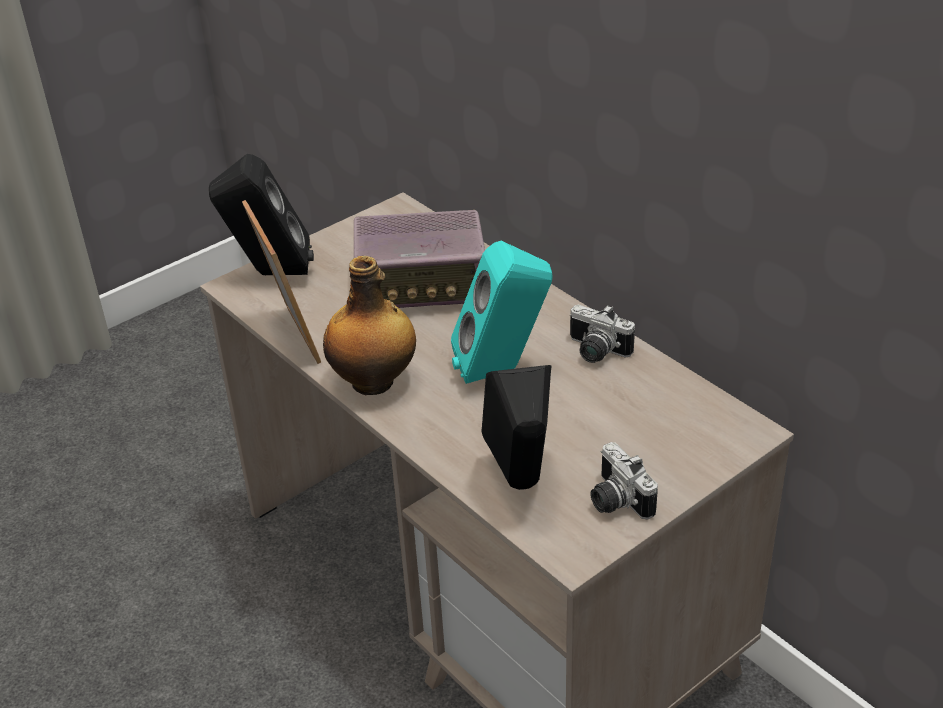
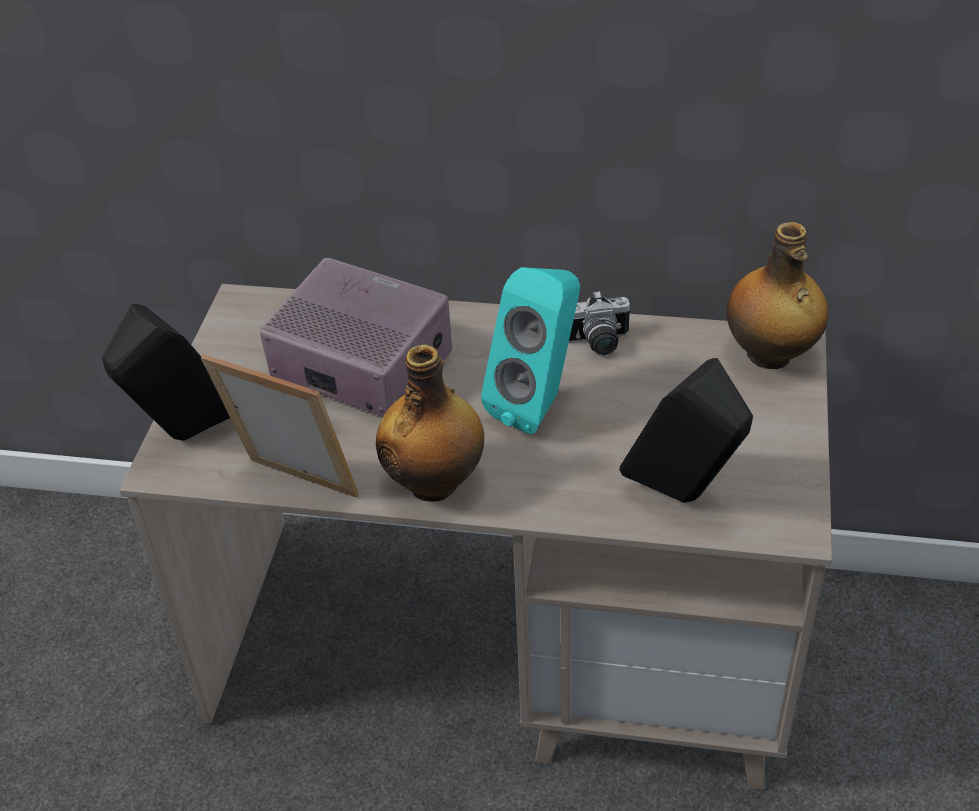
camera: 40 degrees left, 5 degrees up
radio [354,210,485,308] -> radio turned 105 degrees counterclockwise [260,258,452,417]
camera [590,442,658,519] -> none
none -> bottle [727,222,828,369]

